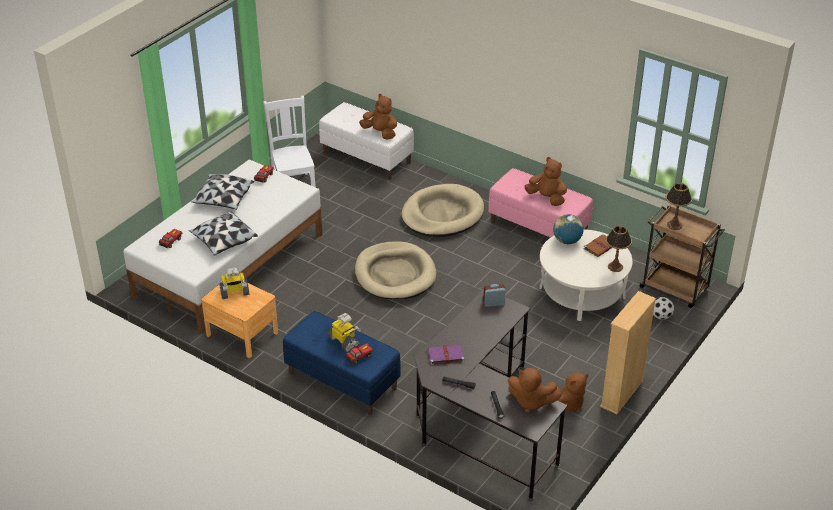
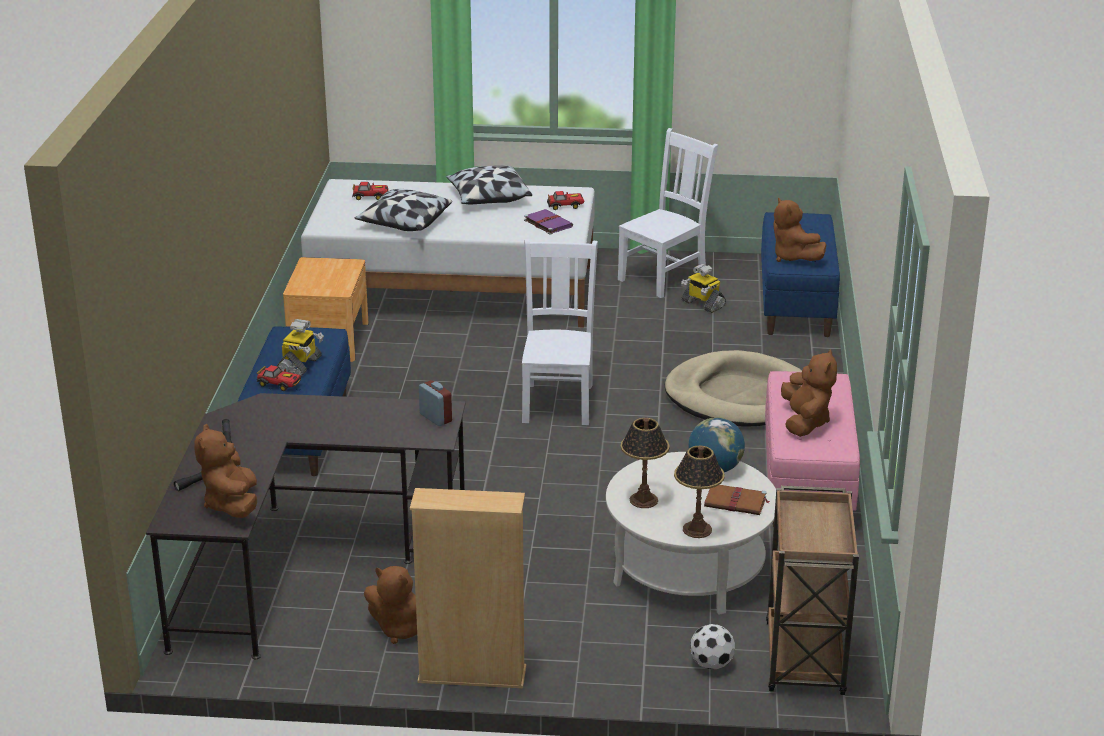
camera: 60 degrees right, 10 degrees down
toy robot [219,267,250,299] -> toy robot moved to [681,264,726,313]
white bench [319,102,414,180] -> blue bench [761,212,840,337]
beige dog bed [355,241,436,299] -> white chair [522,239,598,425]
brown plush toy [359,94,397,140] -> brown plush toy turned 150 degrees clockwise [773,197,826,262]
purple book [428,344,464,365] -> purple book moved to [524,209,573,235]
table lamp [666,183,692,230] -> table lamp moved to [620,418,670,508]

